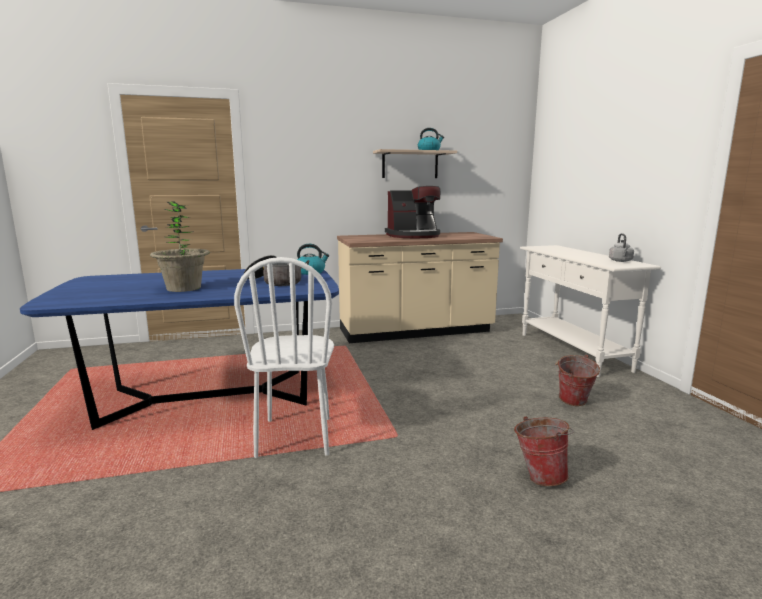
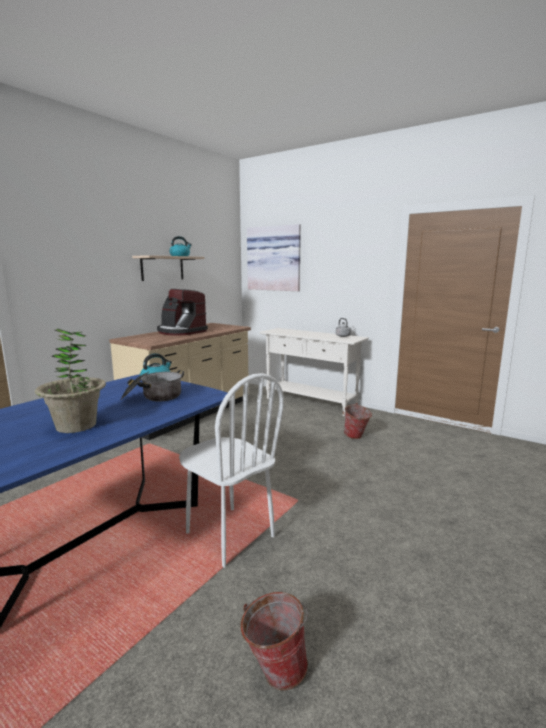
camera: 40 degrees left, 0 degrees up
coffee machine [385,186,440,238] -> coffee machine turned 90 degrees clockwise [157,289,208,336]
bucket [514,416,573,486] -> bucket moved to [241,592,308,690]
none -> picture [247,224,301,291]

